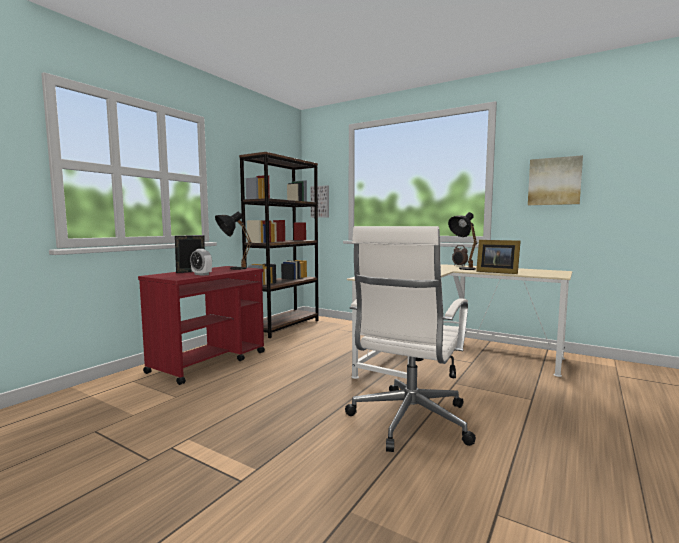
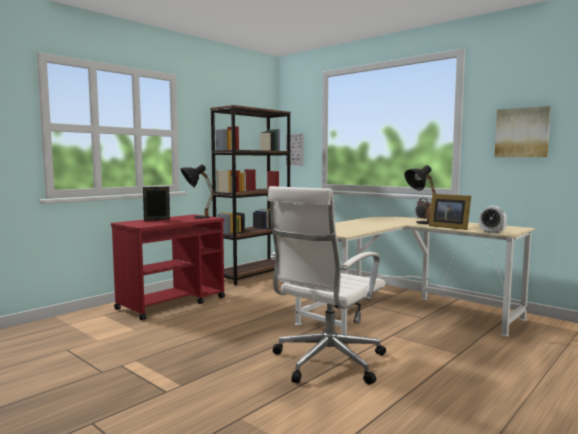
camera: 10 degrees right, 0 degrees up
alarm clock [190,249,212,276] -> alarm clock moved to [479,206,507,234]

